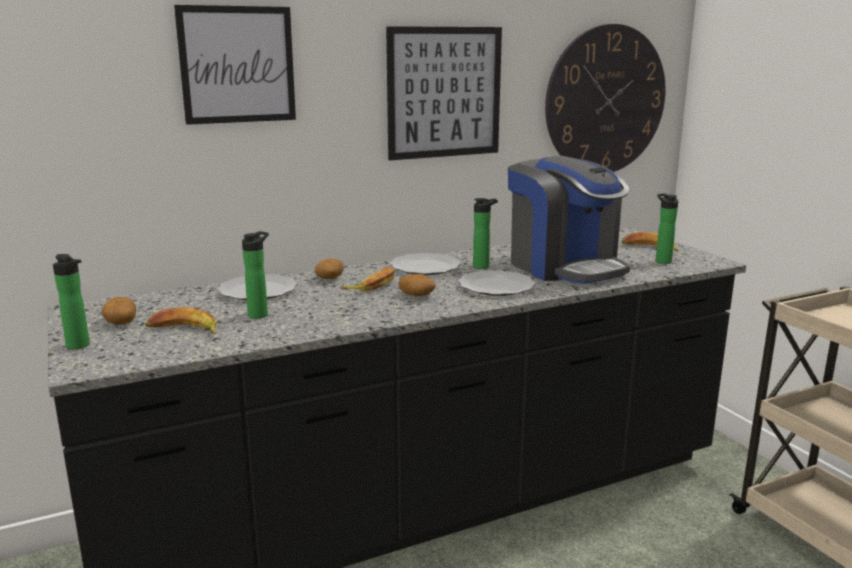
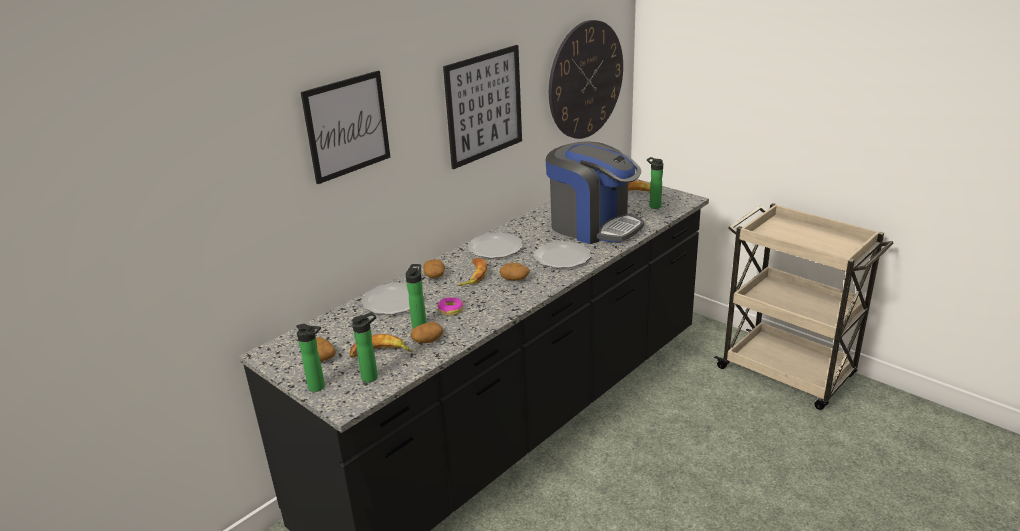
camera: 20 degrees left, 10 degrees up
bottle [473,198,498,269] -> bottle moved to [351,312,378,382]
none -> potato [410,322,443,343]
none -> donut [437,297,463,316]

